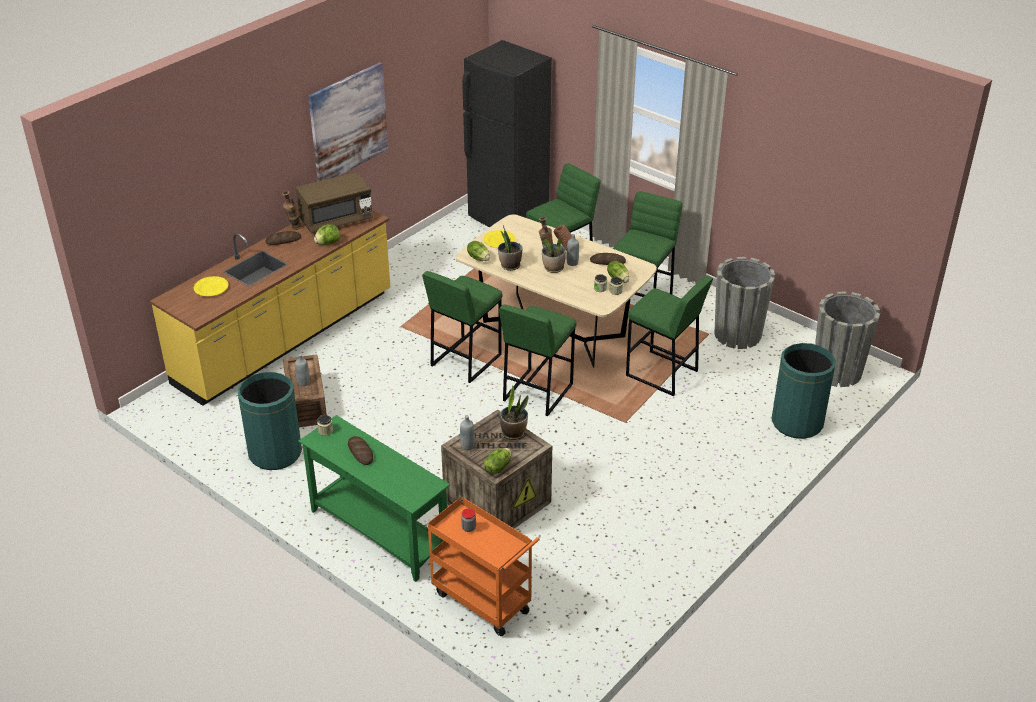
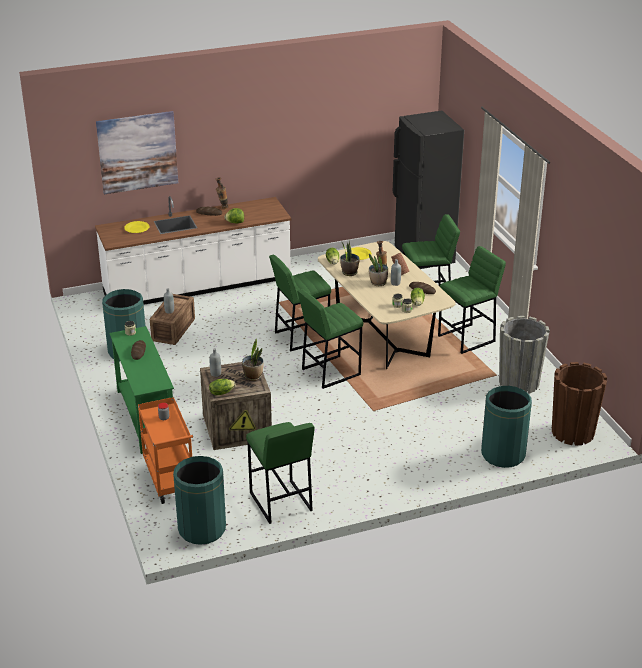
camera: 30 degrees right, 5 degrees down
yellow counter [150,210,390,406] -> white counter [95,196,291,305]
brown microwave [296,172,373,233] -> none
picture [308,62,388,181] -> picture moved to [96,111,178,194]
green stool [626,276,713,396] -> green stool moved to [246,422,315,524]
grey planter [815,291,880,387] -> brown planter [552,362,607,446]
none -> green trash can [173,456,226,545]

